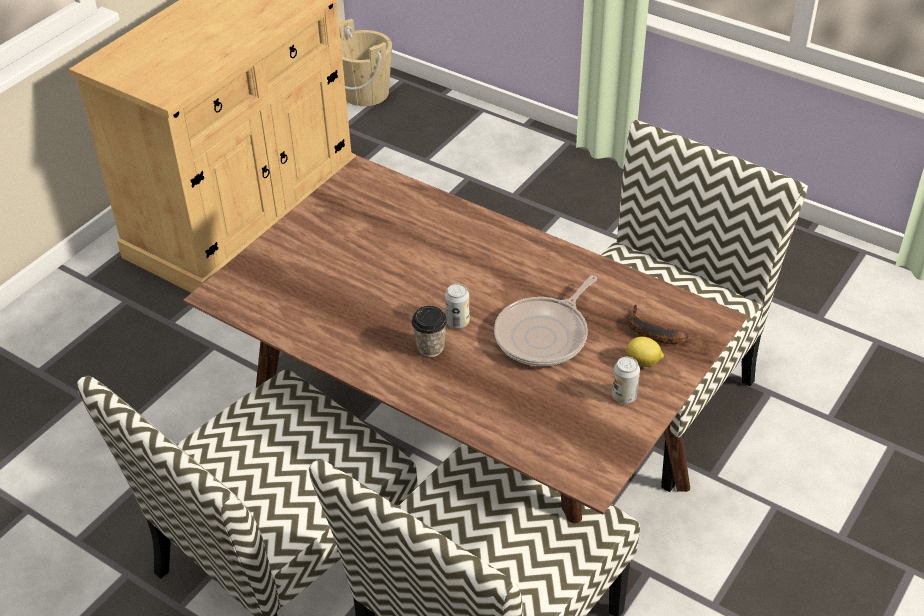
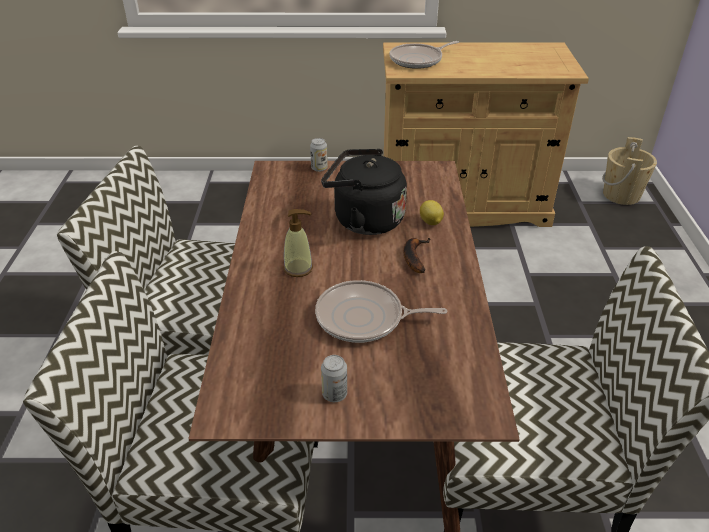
camera: 55 degrees right, 5 degrees down
cup [412,306,447,357] -> soap dispenser [283,209,313,277]
can [445,284,470,329] -> can moved to [310,138,328,172]
lemon [626,337,664,367] -> lemon moved to [420,200,444,225]
banana [627,304,688,344] -> banana moved to [404,238,431,273]
none -> black kettle [321,149,407,235]
none -> frying pan [389,41,459,69]

